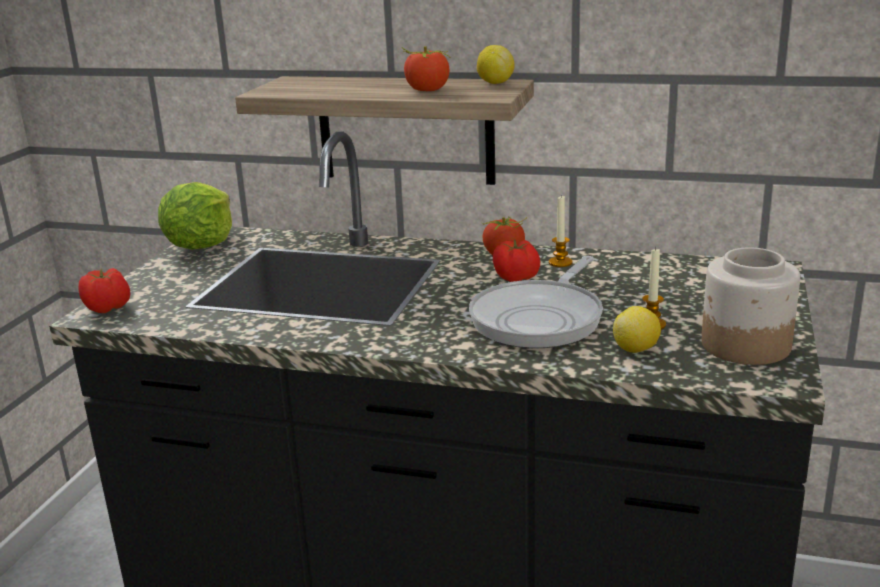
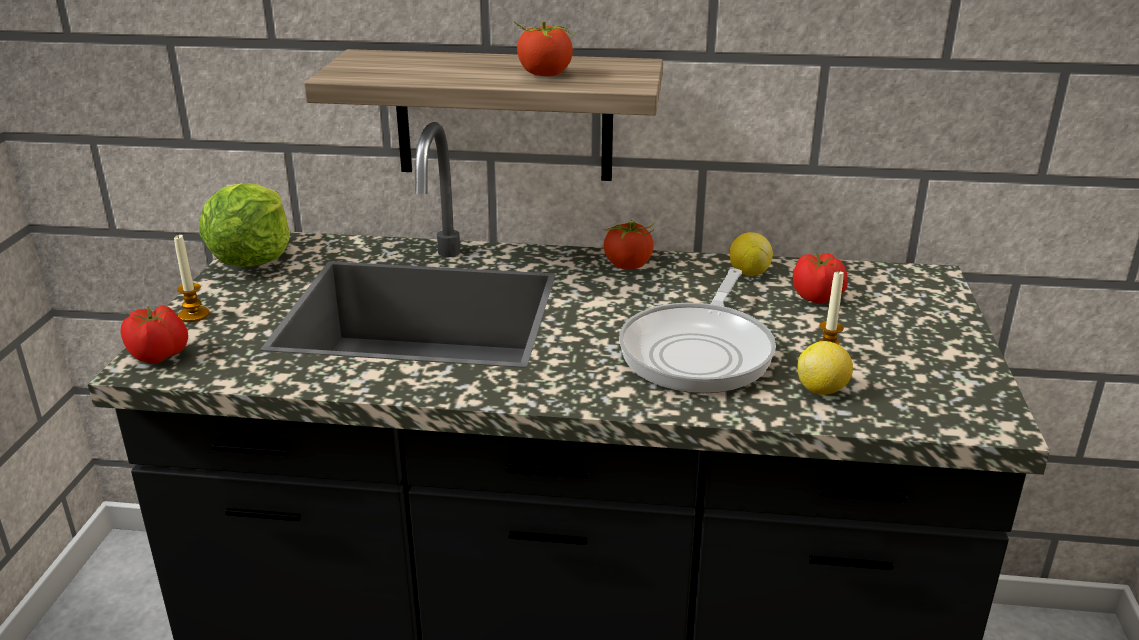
camera: 10 degrees left, 5 degrees up
lemon [477,45,515,84] -> lemon moved to [730,232,773,276]
tomato [493,239,540,282] -> tomato moved to [792,252,848,304]
candle [549,195,573,267] -> candle moved to [174,235,210,322]
jar [701,248,800,365] -> none

